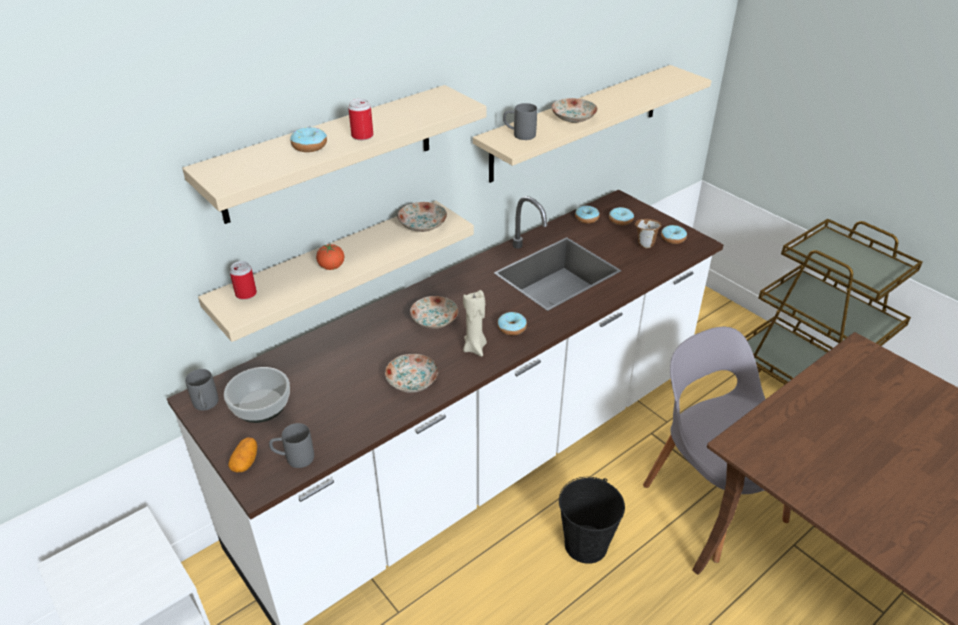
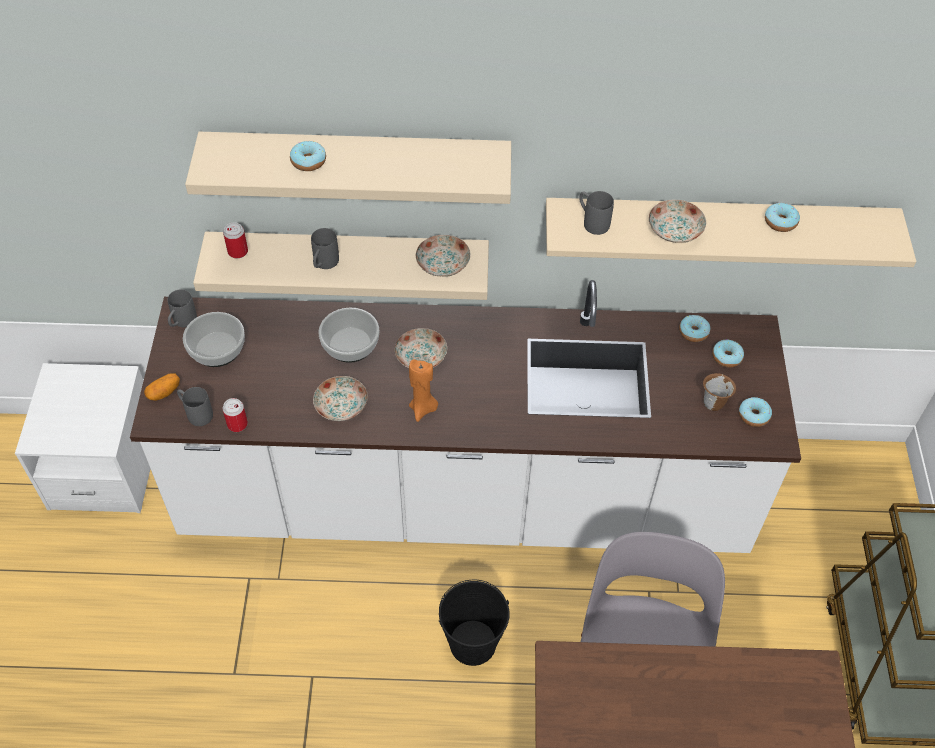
camera: 40 degrees right, 15 degrees up
tomato [316,243,344,270] -> grey mug [311,228,339,269]
can [348,99,373,140] -> can moved to [223,398,248,432]
beige candle [463,290,487,357] -> orange candle [409,359,438,422]
donut [498,312,527,335] -> donut moved to [765,203,800,232]
none -> bowl [318,308,380,363]

